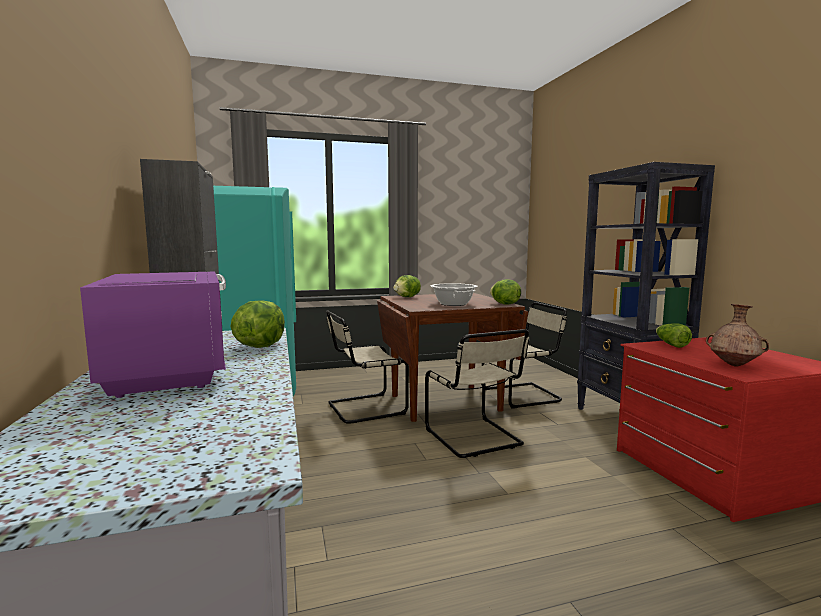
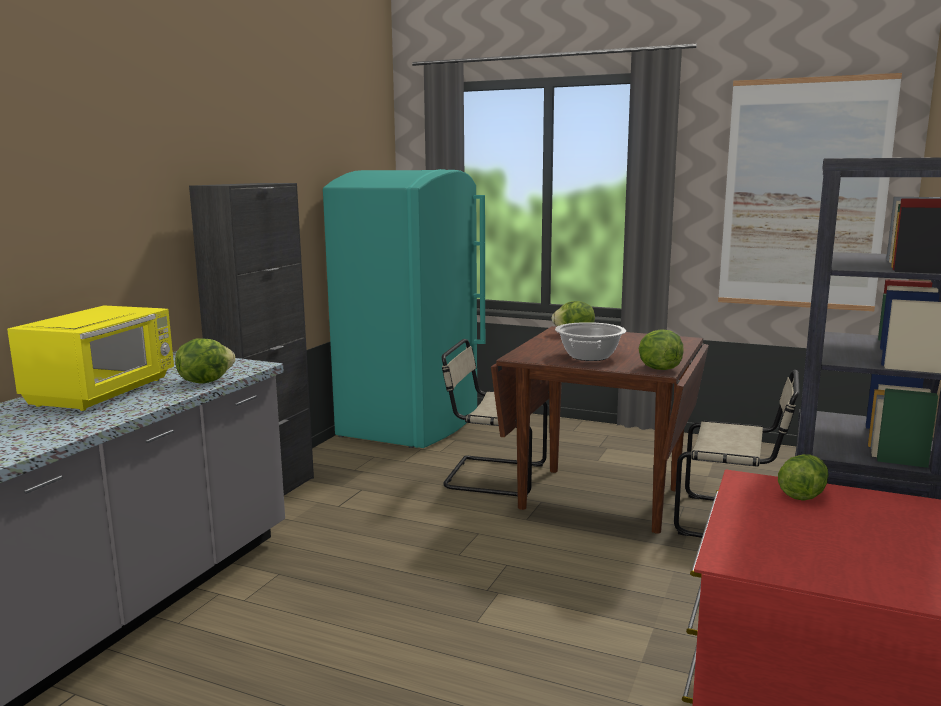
camera: 40 degrees right, 5 degrees up
purple microwave [80,272,226,398] -> yellow microwave [7,306,174,411]
beige chair [425,329,530,458] -> none
brown vase [706,304,769,367] -> none
none -> picture [718,73,902,311]

